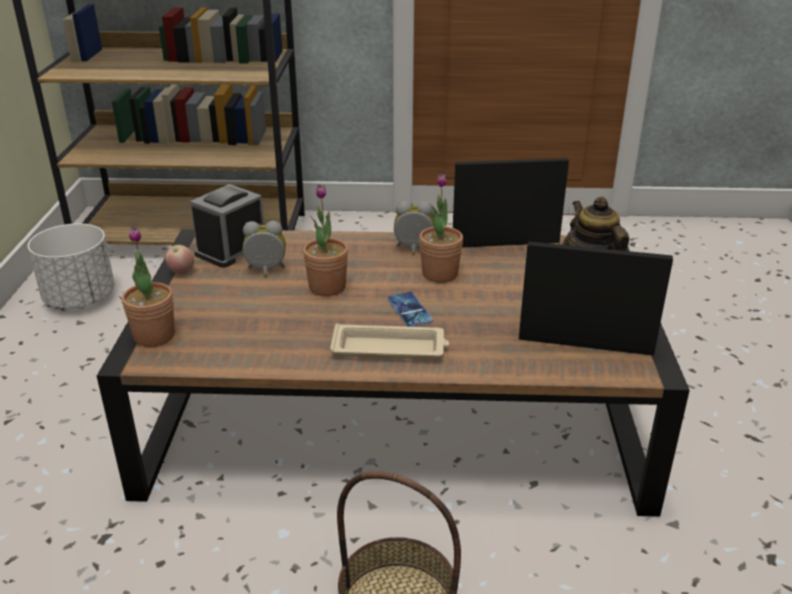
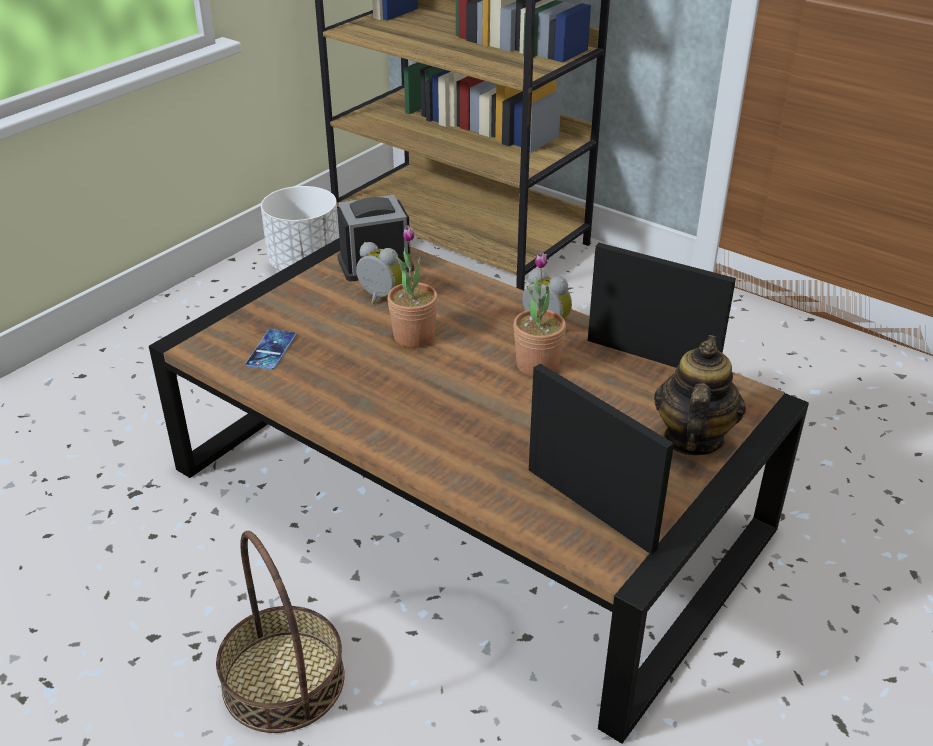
camera: 35 degrees right, 5 degrees up
potted plant [122,226,175,347] -> none
apple [165,245,194,275] -> none
beige tray [330,323,449,359] -> none
phone [387,292,433,327] -> phone moved to [246,329,296,370]

